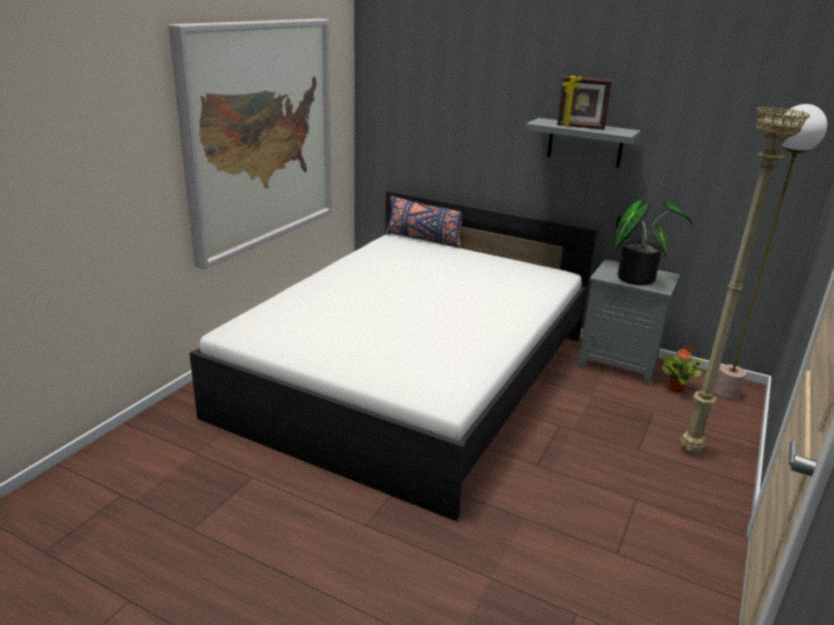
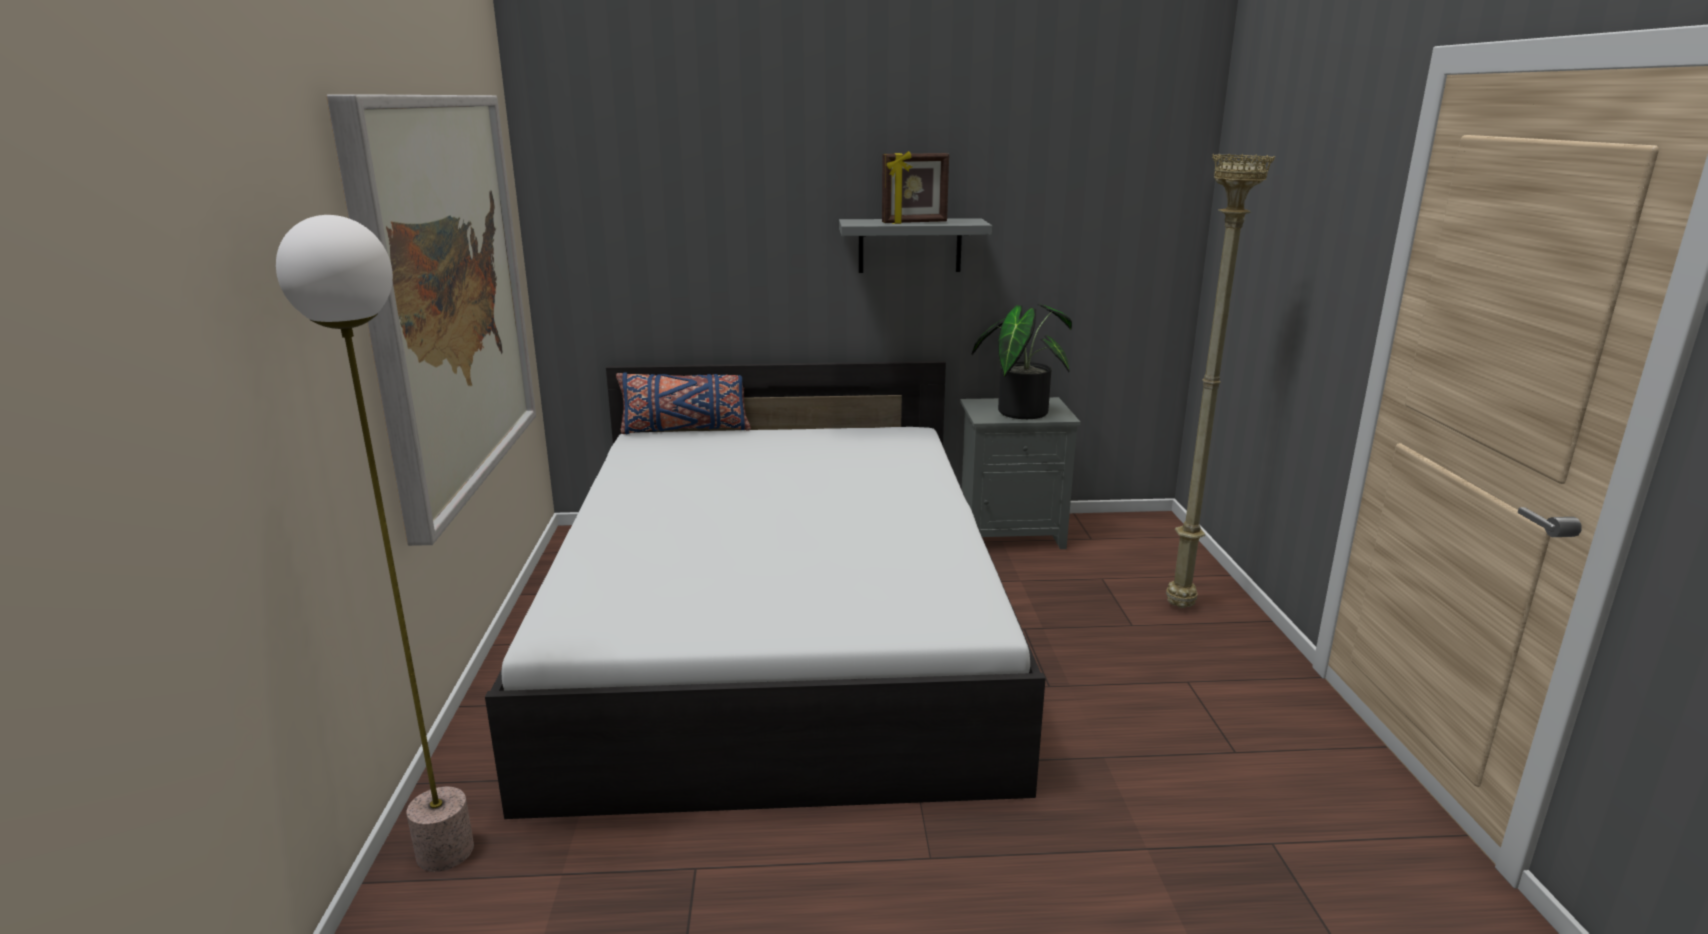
camera: 30 degrees left, 5 degrees down
potted plant [661,345,705,392] -> none
floor lamp [714,104,827,400] -> floor lamp moved to [276,215,474,872]

